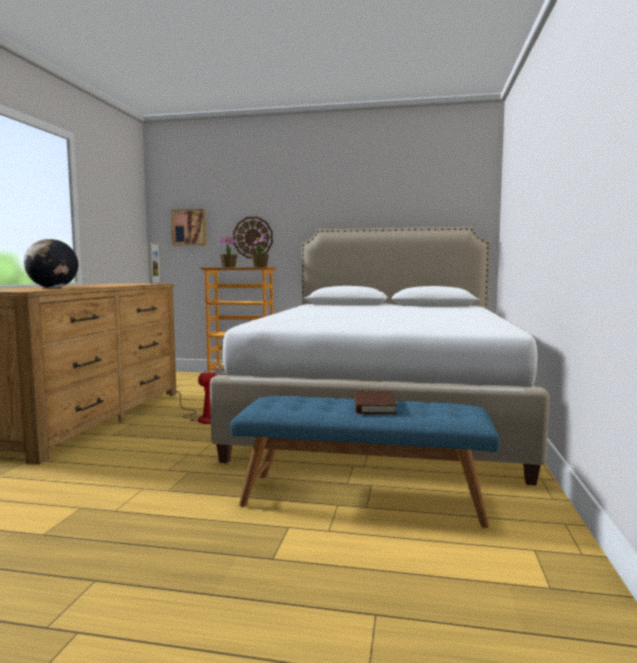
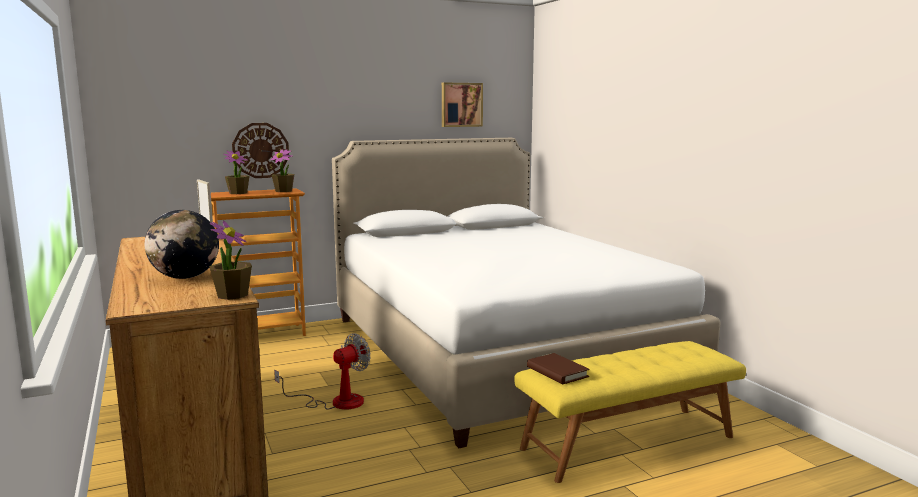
camera: 35 degrees left, 5 degrees up
picture [171,209,207,246] -> picture moved to [442,83,483,127]
blue bench [230,396,500,528] -> yellow bench [514,341,746,483]
brown book [354,391,397,414] -> brown book moved to [527,353,590,384]
none -> potted plant [209,221,252,300]

